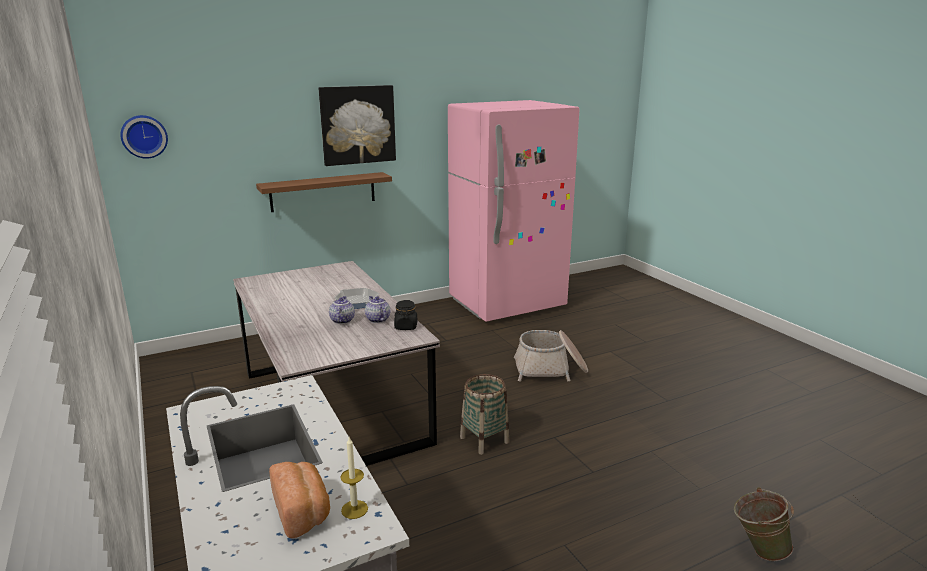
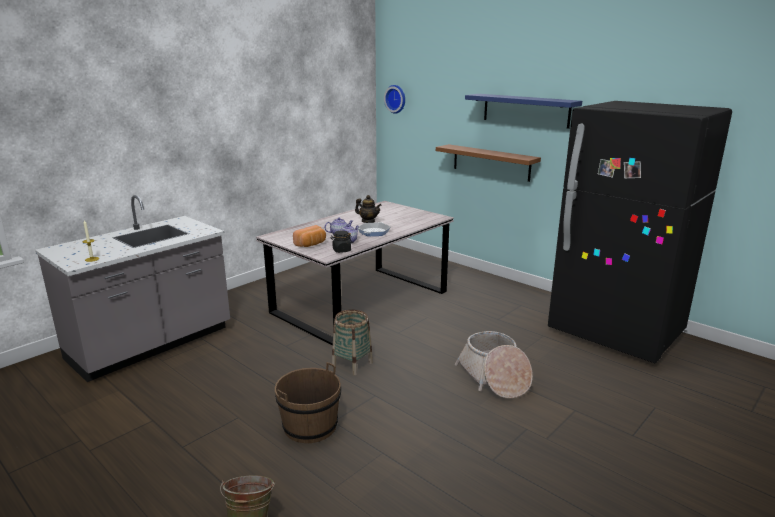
camera: 70 degrees right, 0 degrees up
bread [269,462,330,539] -> bread moved to [293,225,326,247]
picture [319,85,396,166] -> blue shelf [465,94,582,129]
pink fridge [448,100,579,322] -> black fridge [548,101,732,363]
none -> brown bucket [275,362,341,443]
none -> teapot [355,195,382,223]

